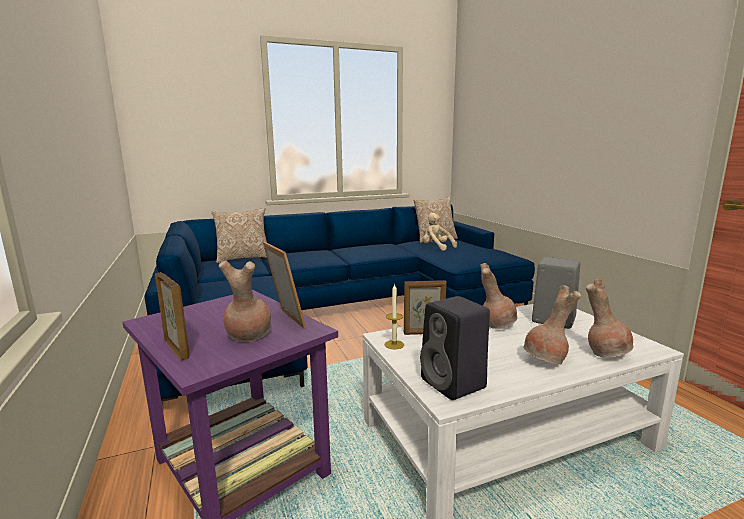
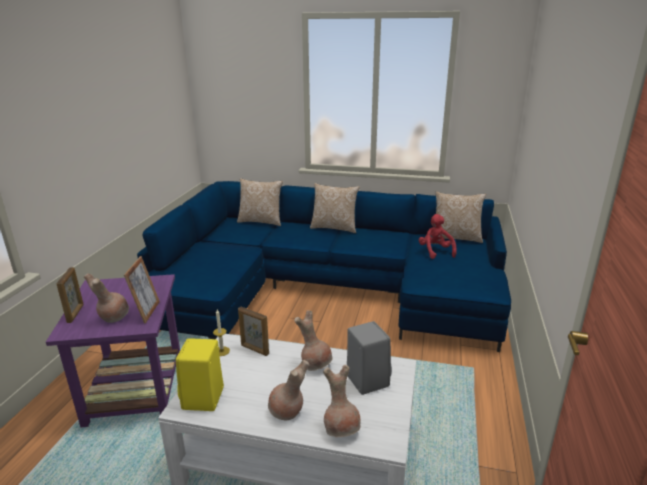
camera: 35 degrees right, 10 degrees up
black speaker [420,296,490,400] -> yellow speaker [176,338,224,411]
beige plush toy [423,213,457,251] -> red plush toy [419,214,456,259]
none -> pillow [310,183,360,233]

